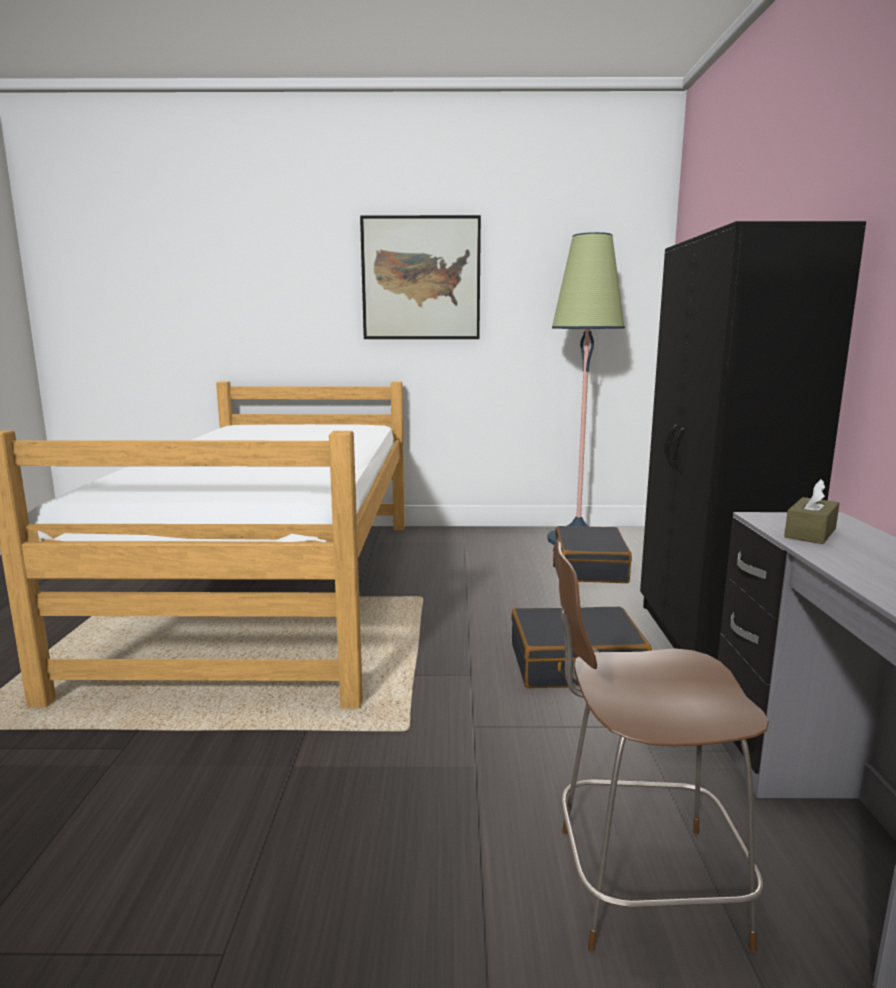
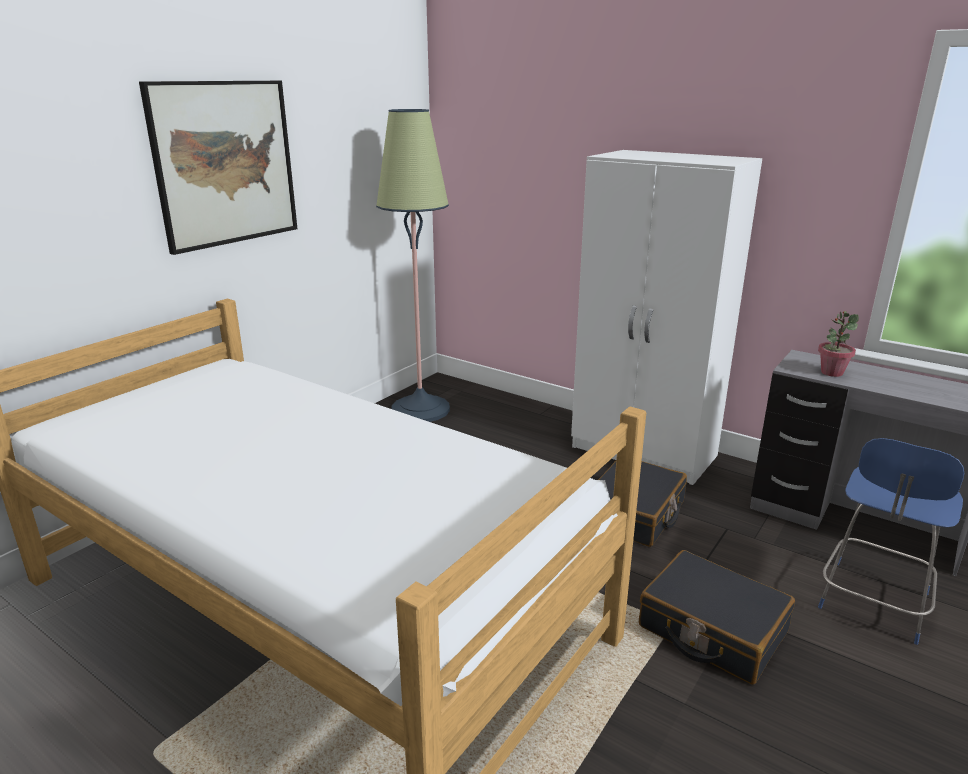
camera: 55 degrees left, 10 degrees up
black suitcase [553,526,632,583] -> black suitcase moved to [639,550,795,685]
brown chair [554,541,769,953] -> blue chair [818,438,964,645]
black wardrobe [640,221,866,660] -> white wardrobe [571,150,762,485]
brown tissue box [784,479,840,544] -> potted plant [818,311,859,377]

